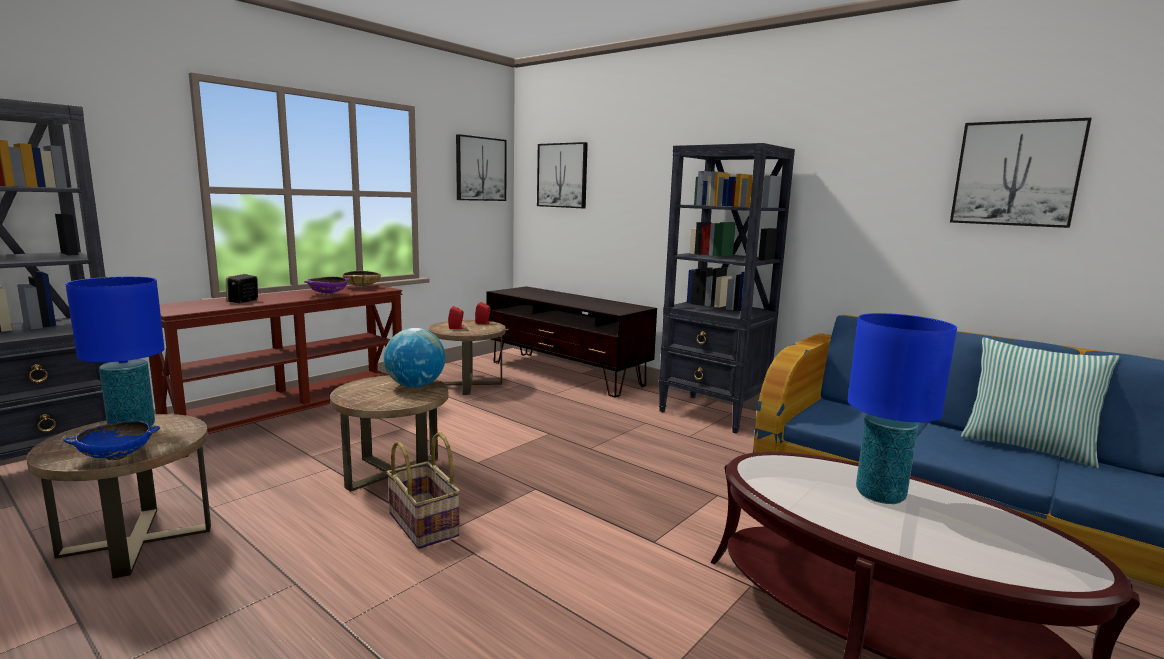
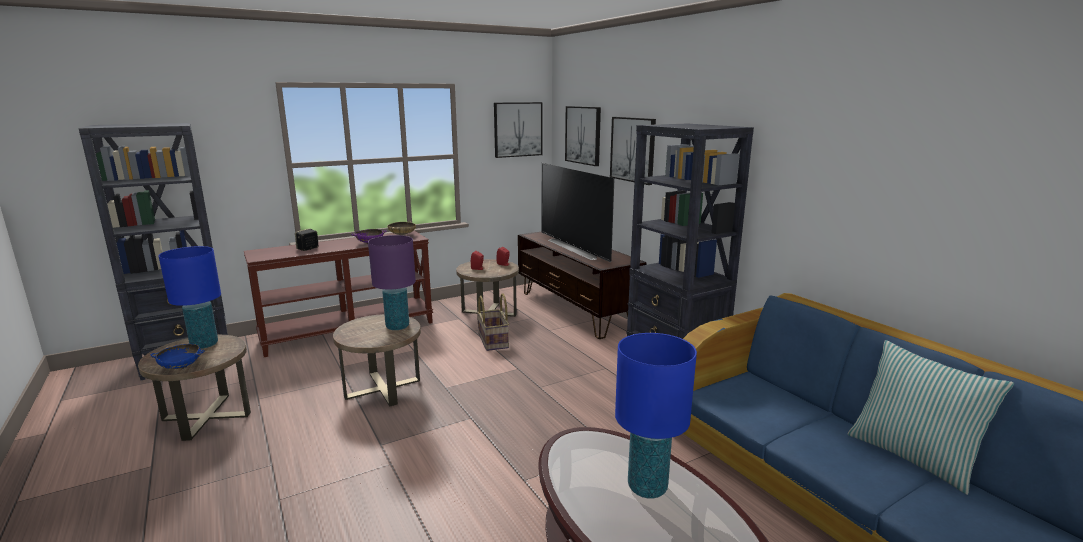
camera: 20 degrees right, 5 degrees up
globe [384,328,445,388] -> purple table lamp [368,235,416,330]
basket [386,432,461,549] -> basket moved to [477,293,509,351]
picture [950,118,1092,228] -> picture moved to [610,117,656,185]
none -> television [541,163,615,262]

